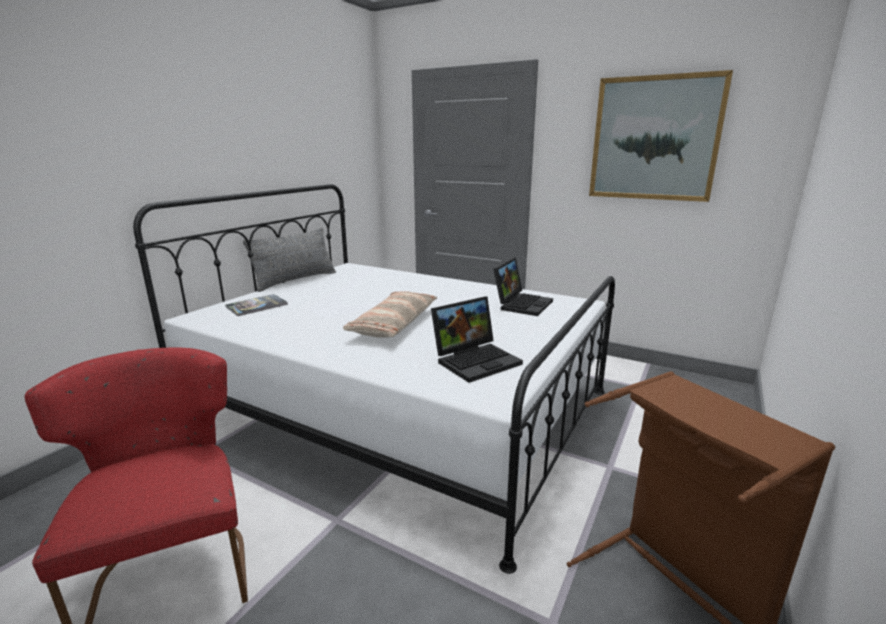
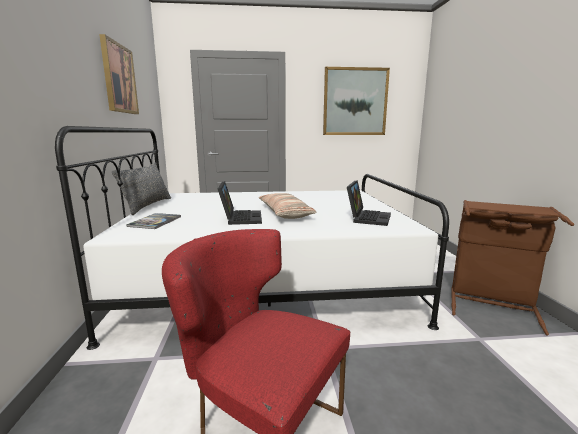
camera: 35 degrees left, 5 degrees down
laptop [493,258,553,316] -> laptop moved to [218,181,262,225]
none -> picture [99,34,139,114]

